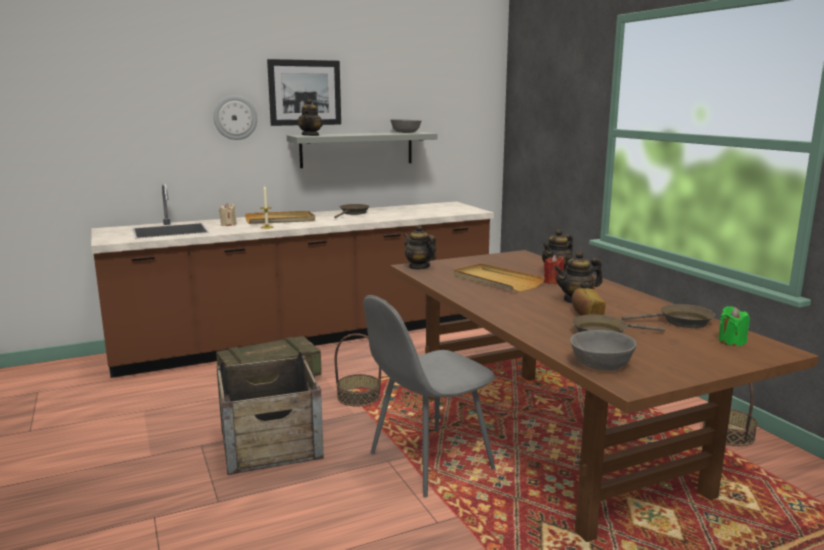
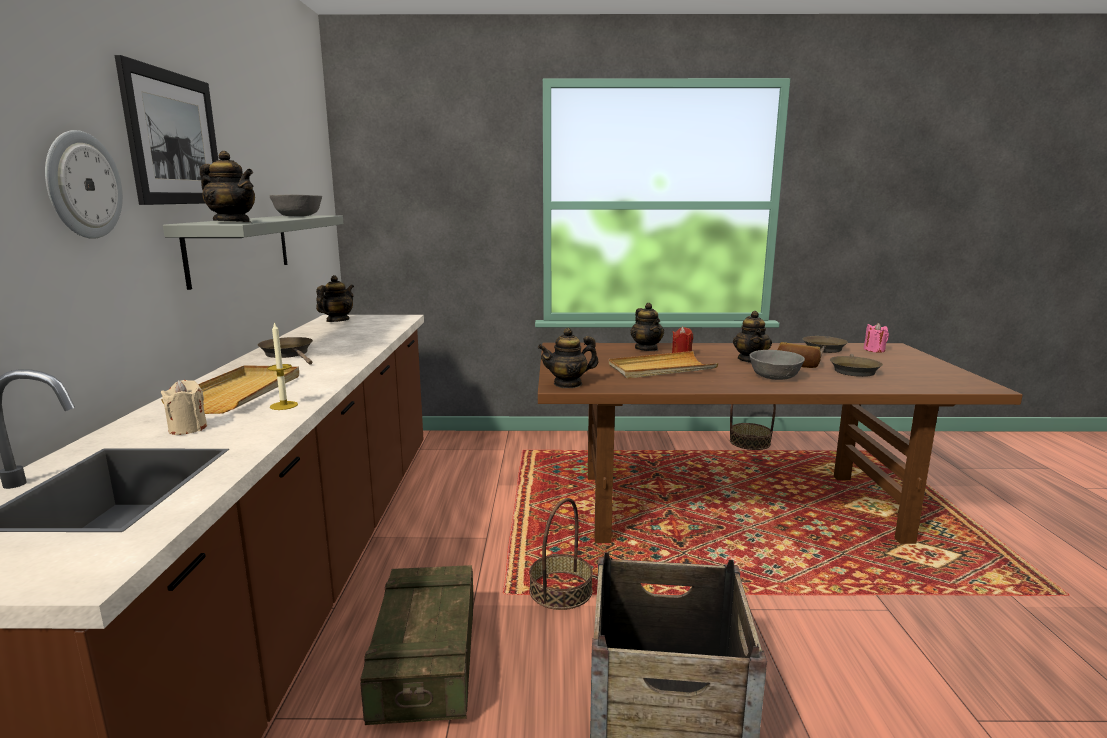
camera: 65 degrees left, 0 degrees up
grey chair [364,295,495,497] -> none
grey bowl [570,330,637,371] -> grey bowl moved to [749,350,805,380]
green candle [718,306,750,346] -> pink candle [864,323,889,353]
none -> teapot [316,275,354,322]

